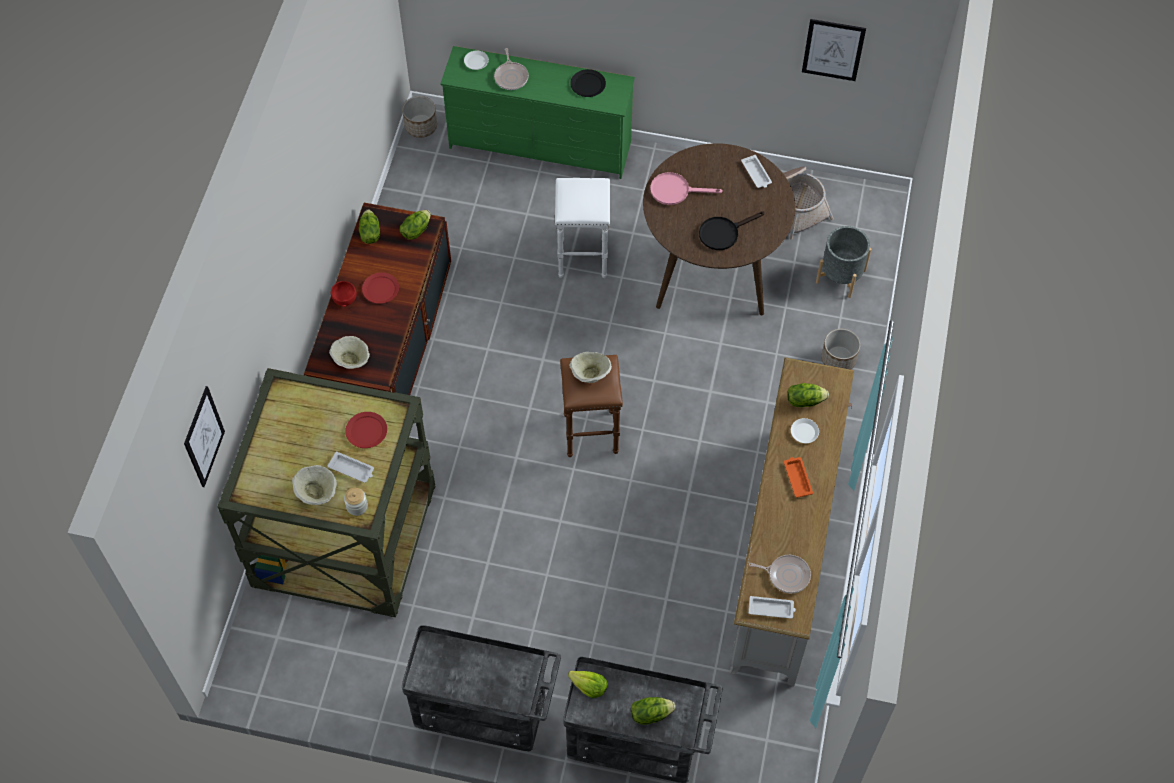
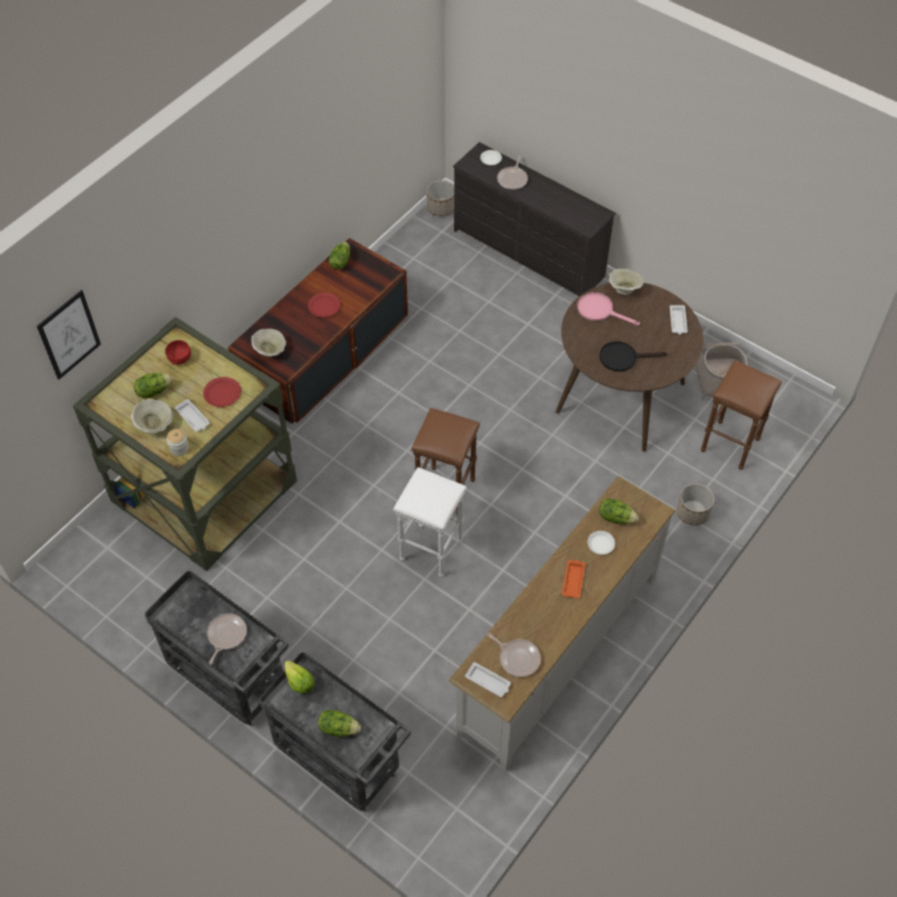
camera: 25 degrees right, 5 degrees down
red bowl [331,281,357,307] -> red bowl moved to [165,340,191,365]
lettuce [400,210,431,240] -> lettuce moved to [134,373,173,398]
green dresser [440,46,635,179] -> black dresser [453,142,616,296]
white stool [555,178,610,278] -> white stool moved to [393,467,467,577]
beige bowl [569,352,612,383] -> beige bowl moved to [609,269,644,295]
black plate [570,69,606,97] -> none
picture [802,19,866,81] -> none
grey planter [816,226,871,298] -> brown stool [701,361,782,470]
none -> frying pan [207,614,247,665]

